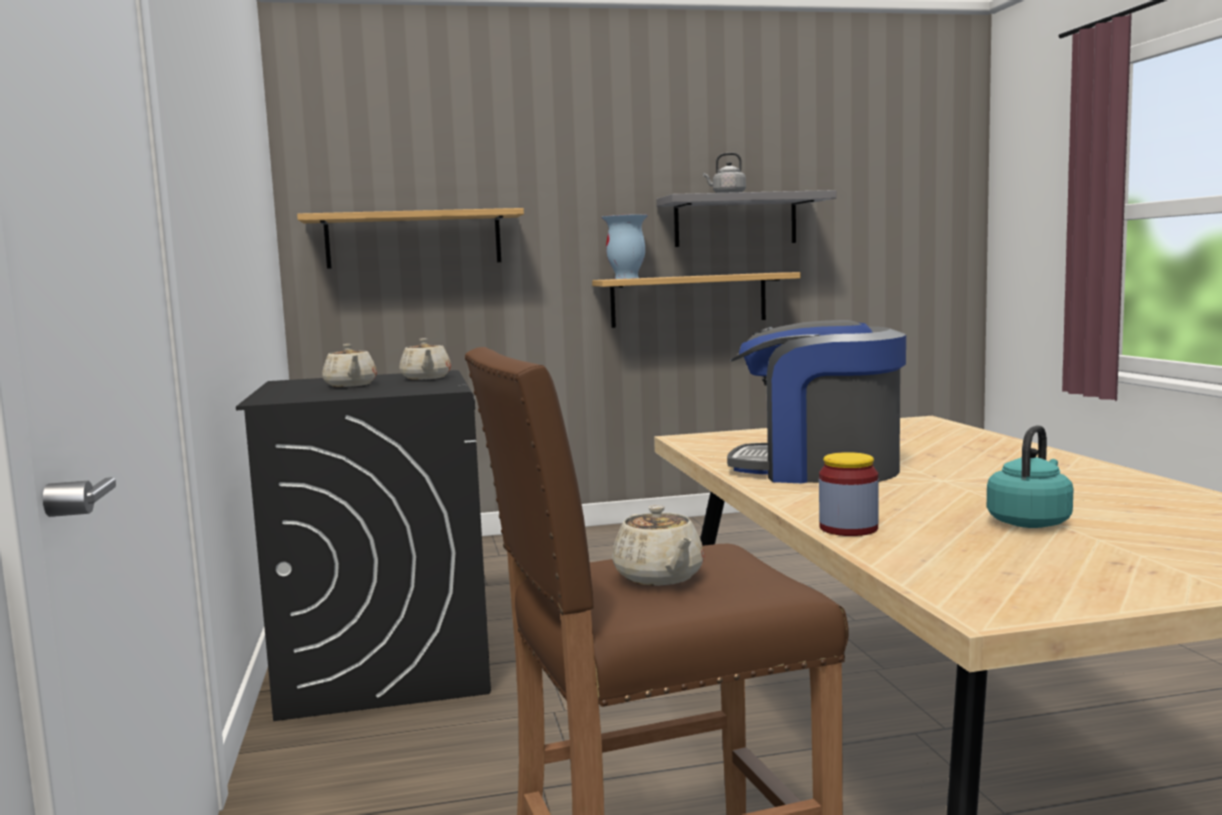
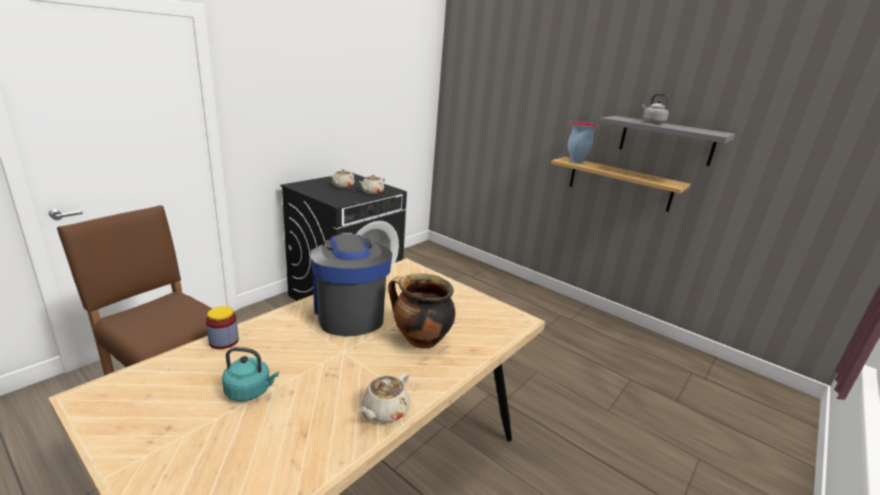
camera: 50 degrees right, 15 degrees up
shelf [297,208,524,269] -> none
beige teapot [612,505,705,586] -> beige teapot moved to [358,373,410,423]
none -> cooking pot [388,274,455,348]

